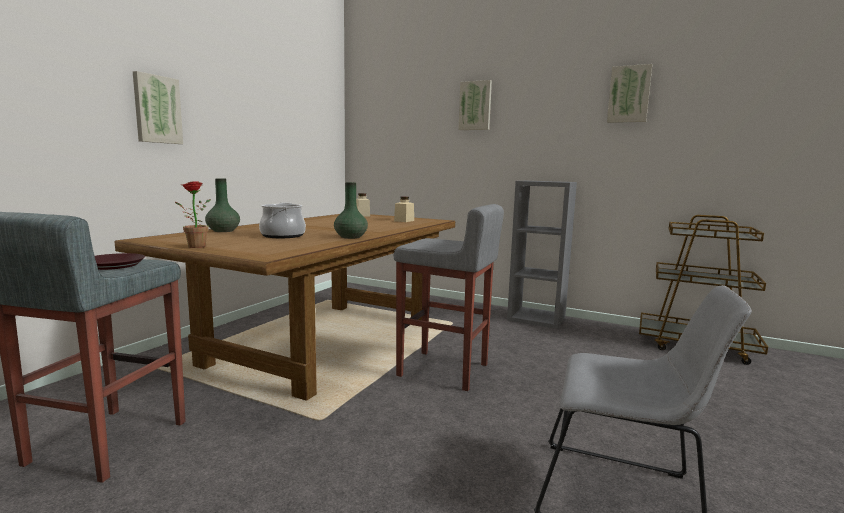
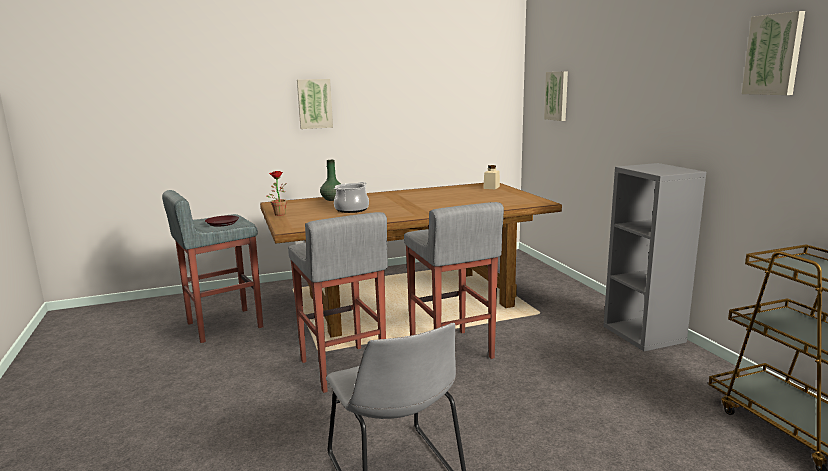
camera: 45 degrees right, 5 degrees up
green vase [334,182,368,239] -> none
beige jar [394,197,414,222] -> none
picture [458,80,492,130] -> picture moved to [544,71,568,121]
none -> grey stool [288,212,388,393]

